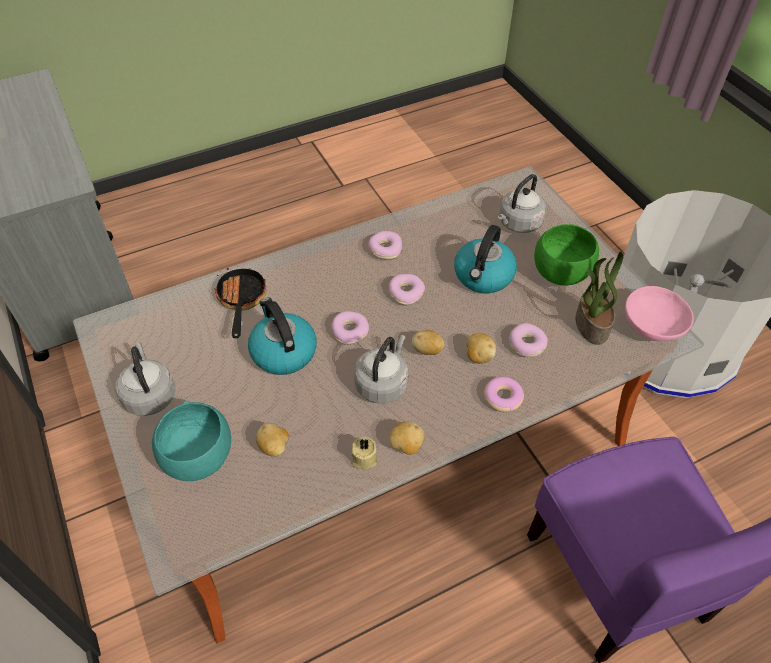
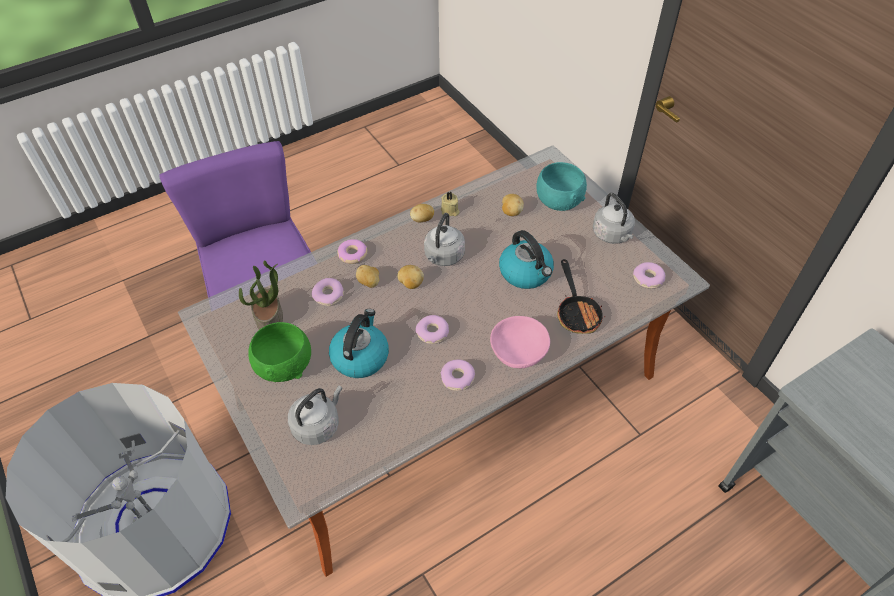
camera: 175 degrees right, 0 degrees up
donut [331,311,369,344] -> donut moved to [633,262,665,289]
pink bowl [625,286,694,341] -> pink bowl moved to [490,316,550,368]

